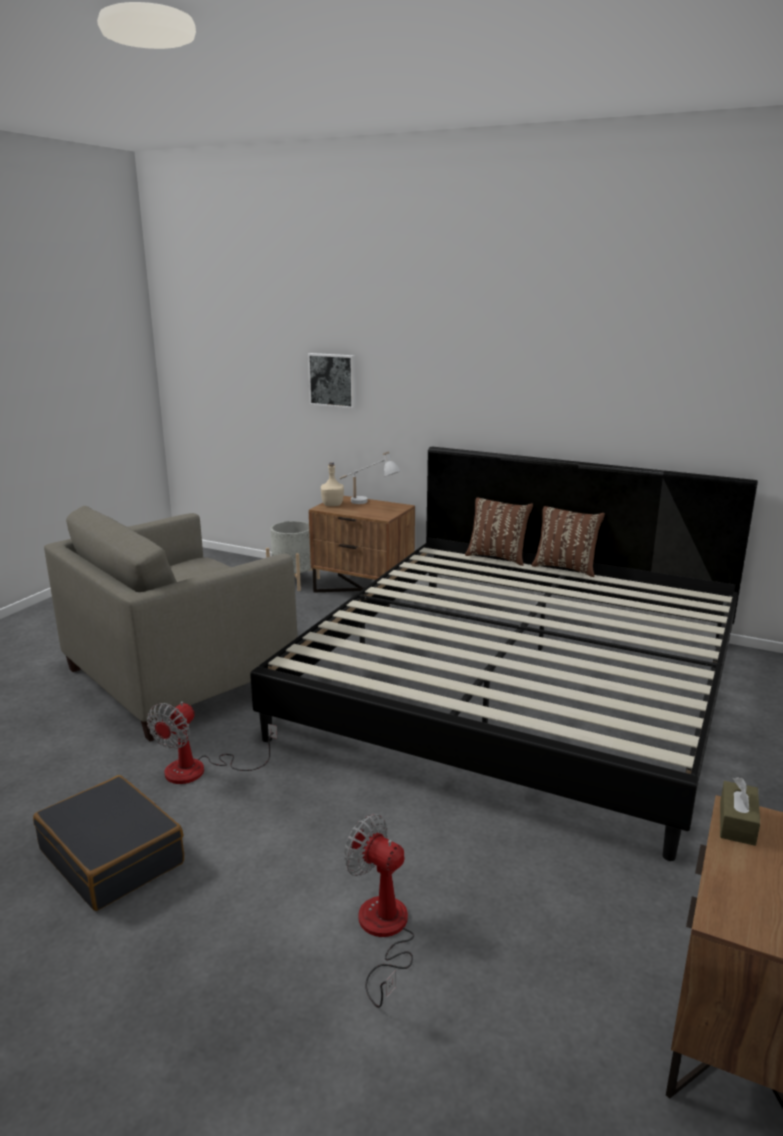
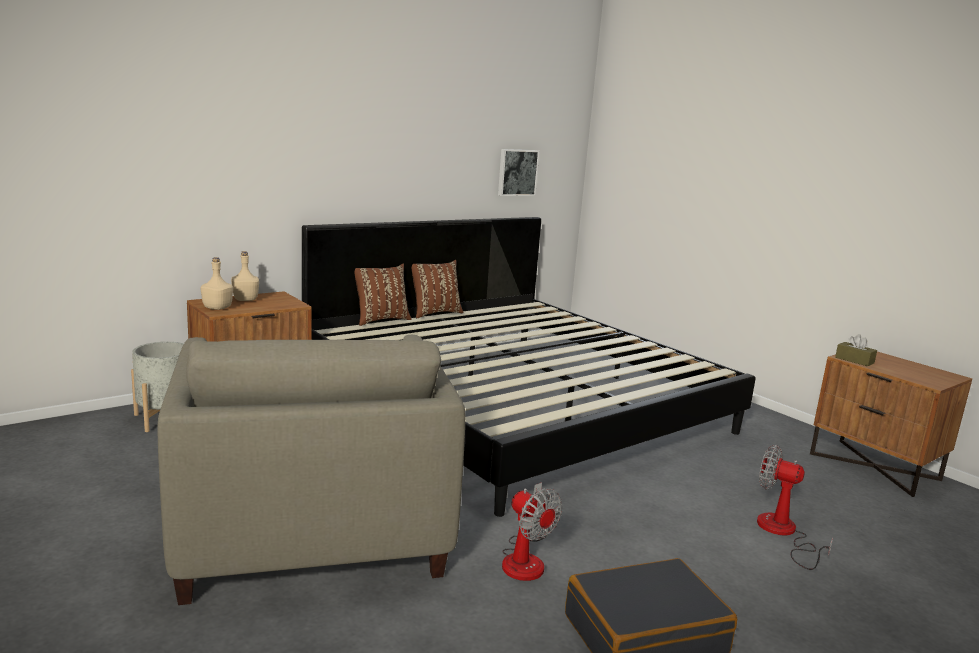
camera: 65 degrees left, 5 degrees down
picture [308,353,356,408] -> picture moved to [498,149,539,196]
white table lamp [339,452,401,504] -> beige bottle [231,251,259,301]
fan [344,814,414,1008] -> fan turned 60 degrees clockwise [757,445,833,570]

